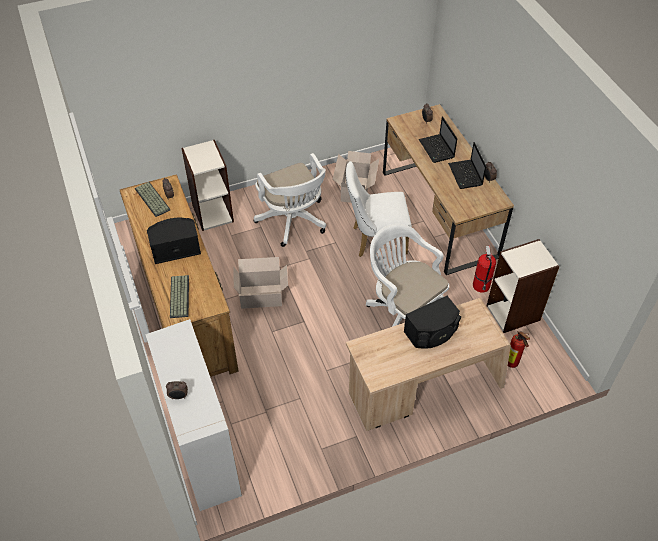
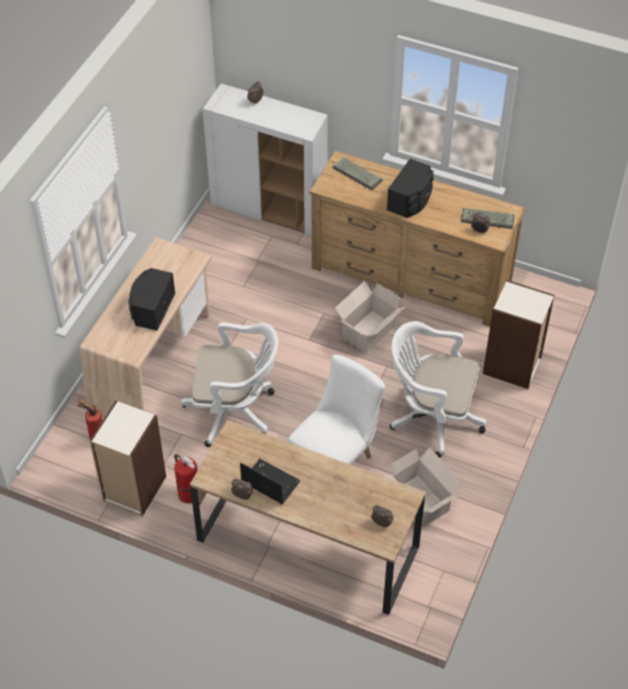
camera: 135 degrees right, 0 degrees up
laptop [419,116,457,163] -> none

